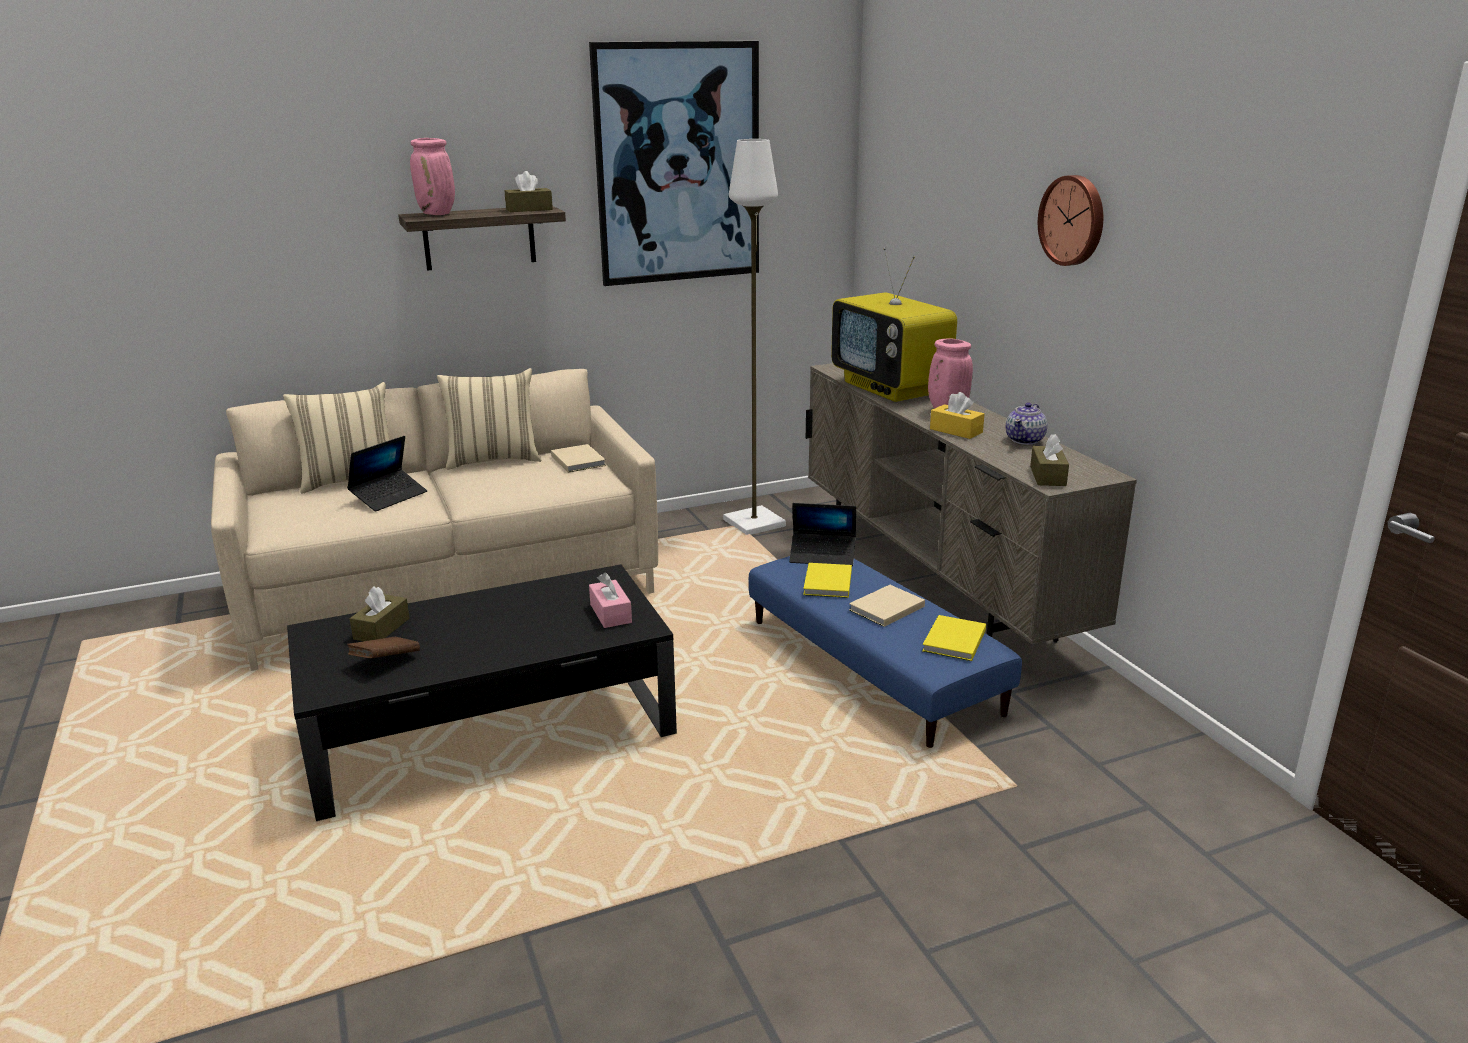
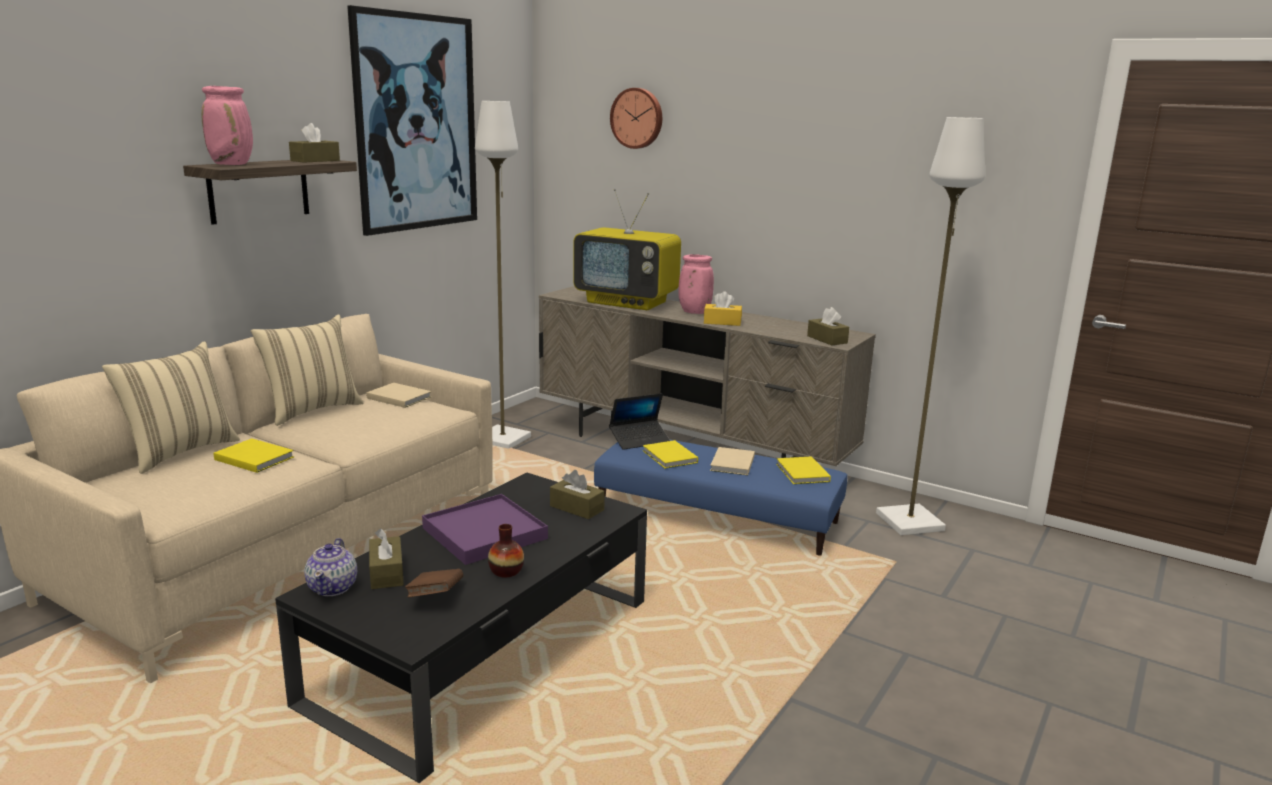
camera: 35 degrees left, 5 degrees down
laptop [347,436,427,512] -> yellow book [214,438,294,473]
pink tissue box [589,573,632,628] -> brown tissue box [550,470,605,519]
teapot [1006,402,1047,445] -> teapot moved to [304,538,357,596]
wall clock [1038,175,1103,266] -> wall clock moved to [610,88,662,149]
none -> purple tray [422,494,548,565]
none -> vase [488,524,524,578]
none -> white floor lamp [876,117,985,535]

